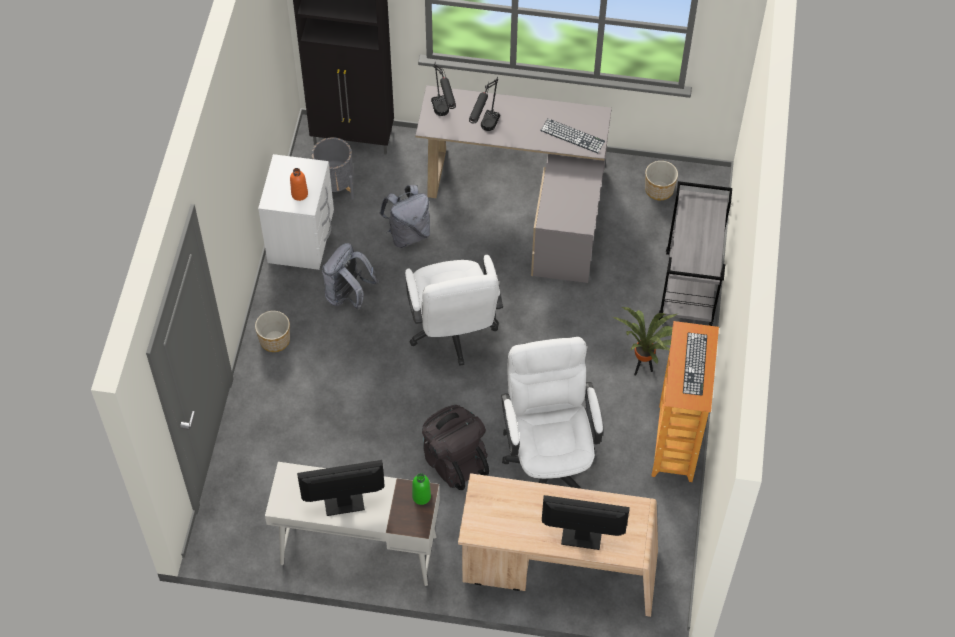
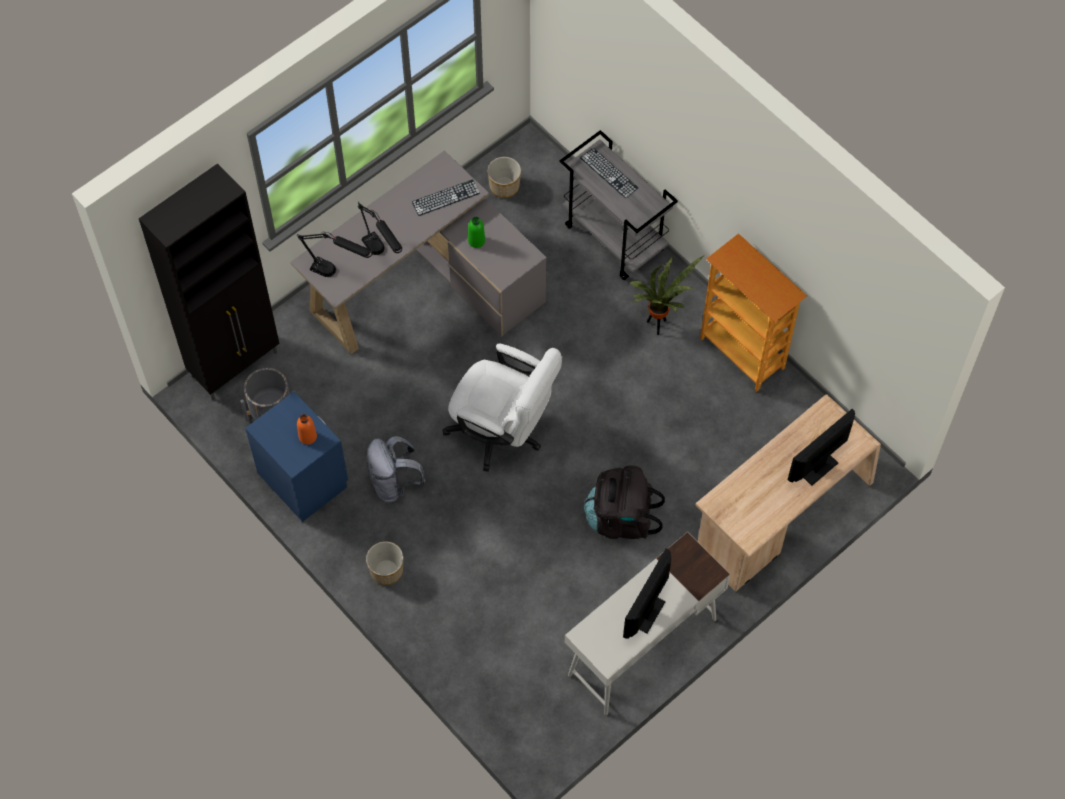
camera: 50 degrees left, 5 degrees up
white nightstand [258,154,334,270] -> blue nightstand [245,392,348,522]
grey backpack [379,185,430,248] -> none
green bottle [412,473,431,505] -> green bottle moved to [468,216,485,248]
white office chair [501,337,603,489] -> none
keyboard [683,333,707,396] -> keyboard moved to [580,148,638,198]

